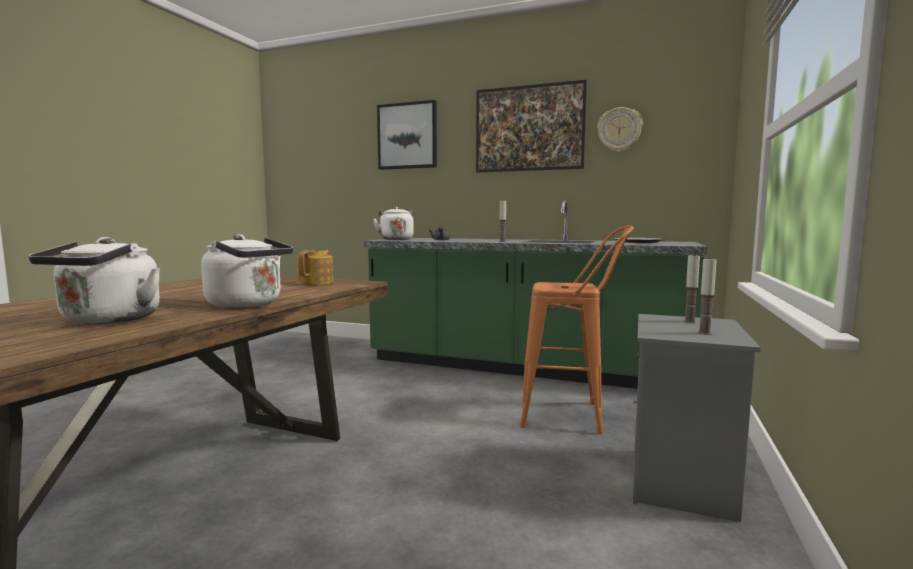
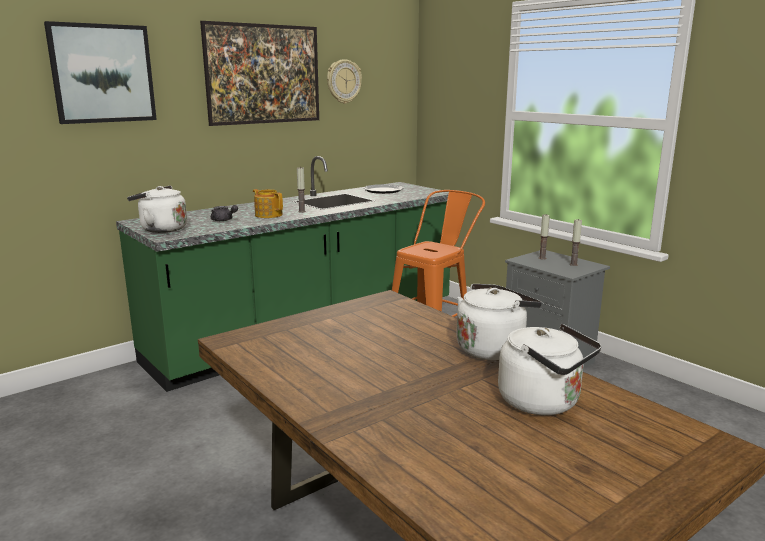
camera: 60 degrees left, 10 degrees up
teapot [296,250,334,285] -> teapot moved to [253,189,283,218]

